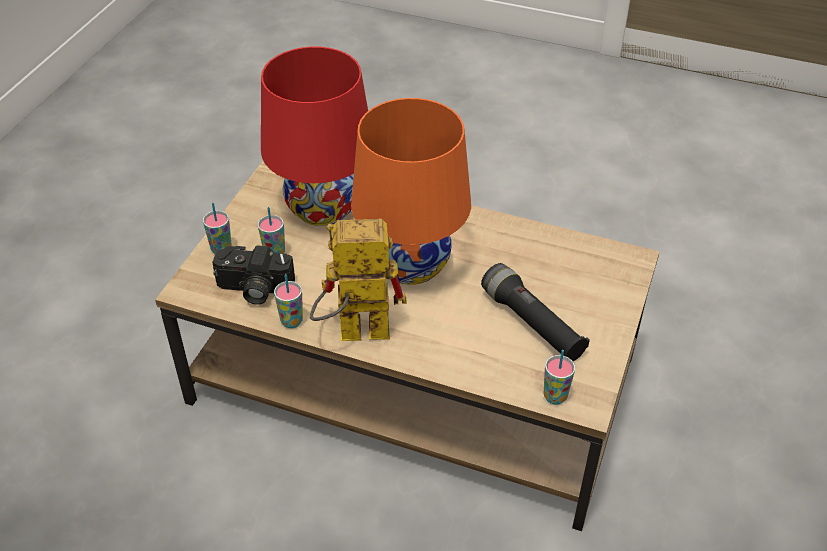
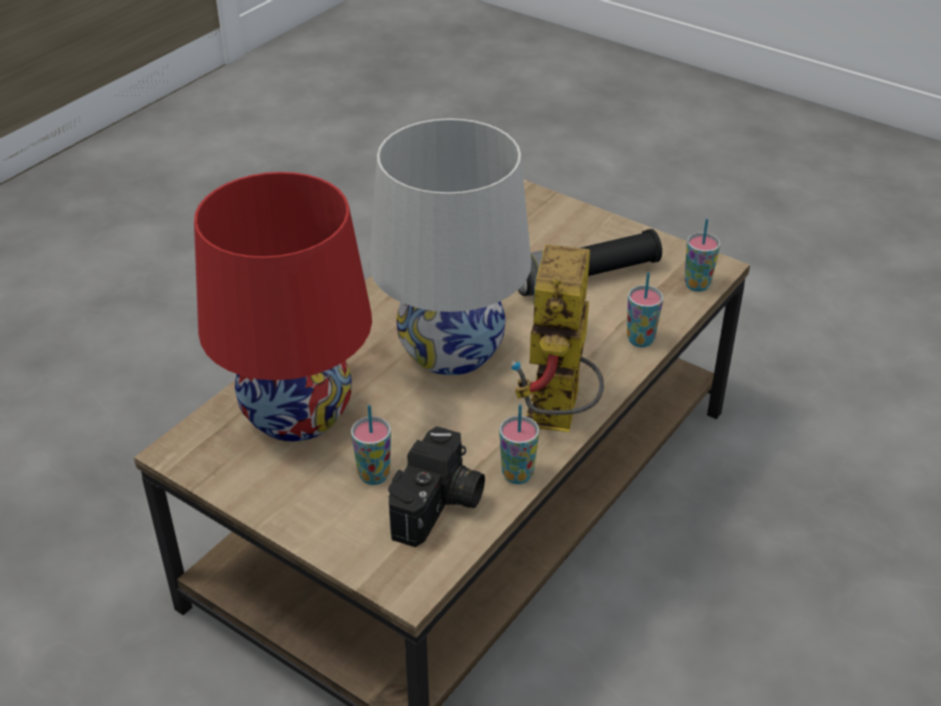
camera: 75 degrees left, 5 degrees down
cup [203,203,232,254] -> cup moved to [627,272,663,347]
orange table lamp [351,98,471,285] -> white table lamp [369,118,531,375]

